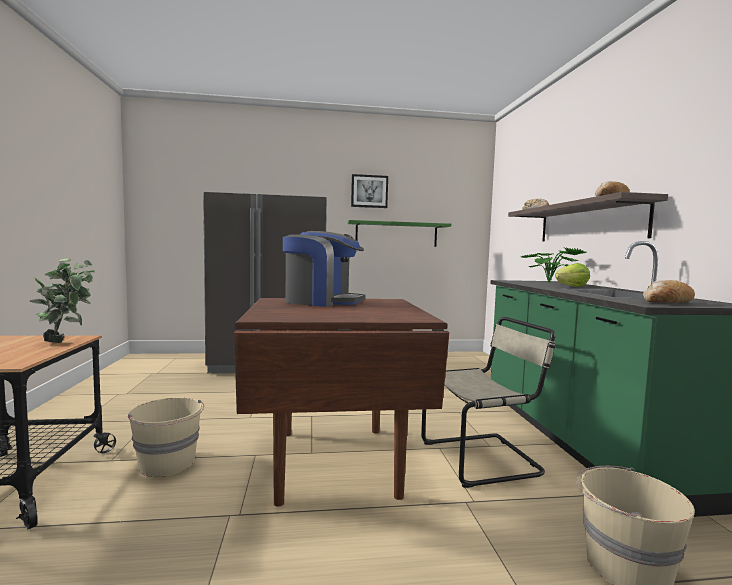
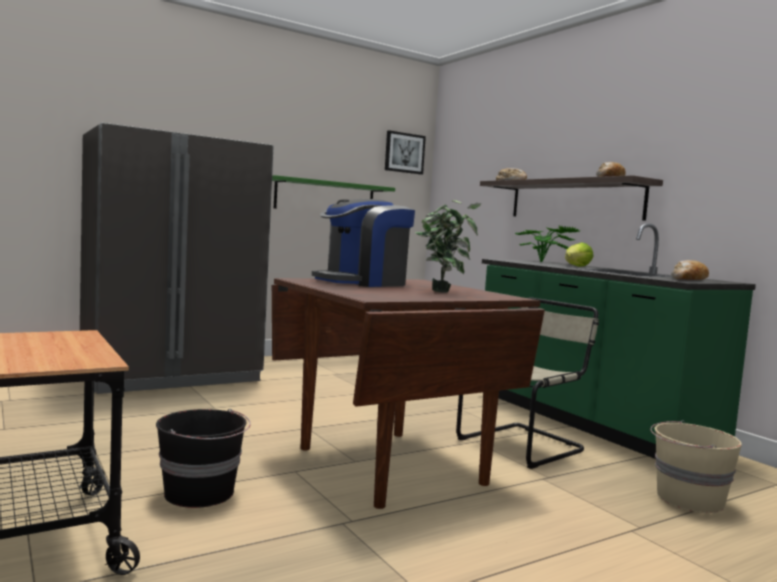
camera: 25 degrees left, 0 degrees up
potted plant [30,258,95,343] -> potted plant moved to [415,200,482,293]
beige bucket [128,397,204,477] -> black bucket [156,409,251,508]
coffee machine [283,231,366,307] -> coffee machine turned 150 degrees clockwise [312,199,415,287]
picture [351,174,388,208] -> picture moved to [385,130,426,175]

